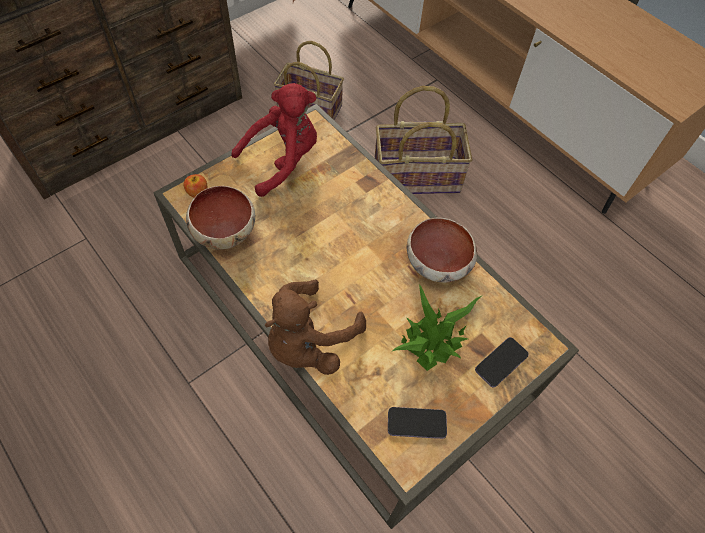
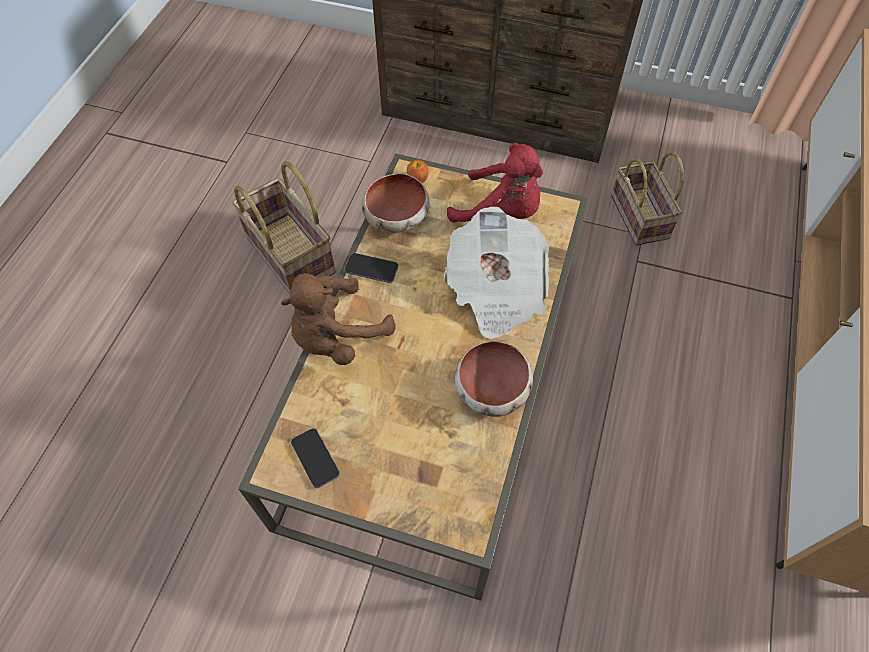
camera: 60 degrees right, 0 degrees up
brown plush toy [265,280,366,375] -> brown plush toy turned 45 degrees counterclockwise [281,273,395,365]
basket [374,86,472,194] -> basket moved to [232,161,336,294]
potted plant [391,284,481,371] -> none
phone [475,337,529,388] -> phone moved to [345,253,398,283]
none -> newspaper [444,207,549,339]

